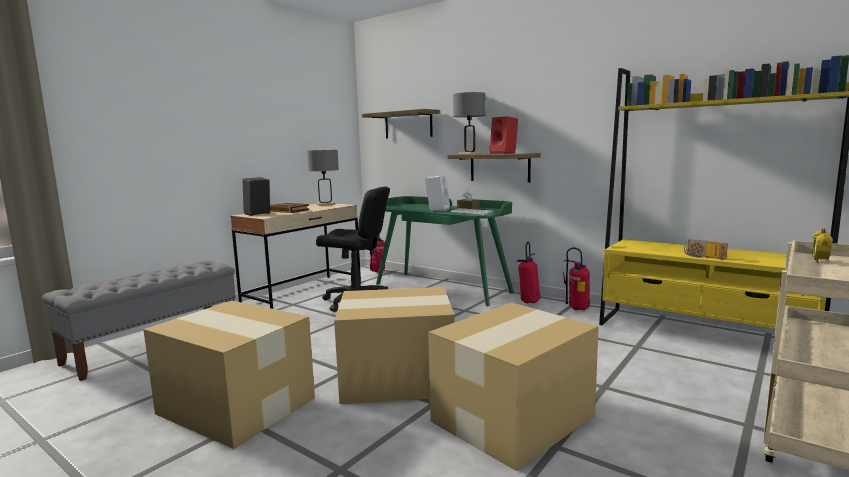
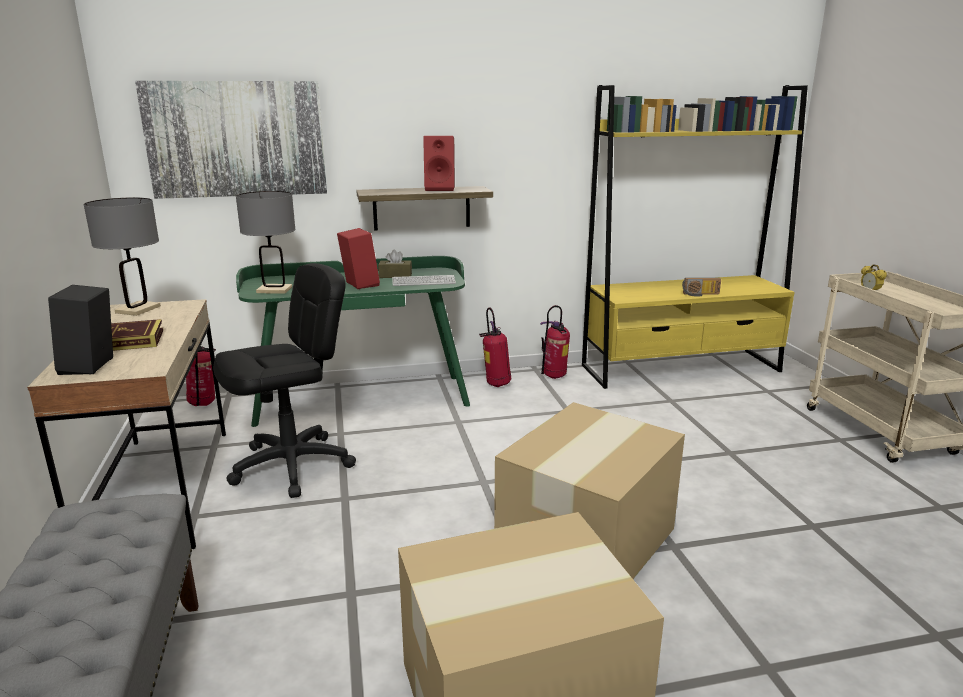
camera: 50 degrees left, 10 degrees up
shelf [362,109,440,138] -> picture [135,81,327,199]
white speaker [425,175,450,211] -> red speaker [337,228,380,289]
cardboard box [428,303,599,471] -> none
grey table lamp [453,92,486,154] -> grey table lamp moved to [236,191,296,294]

